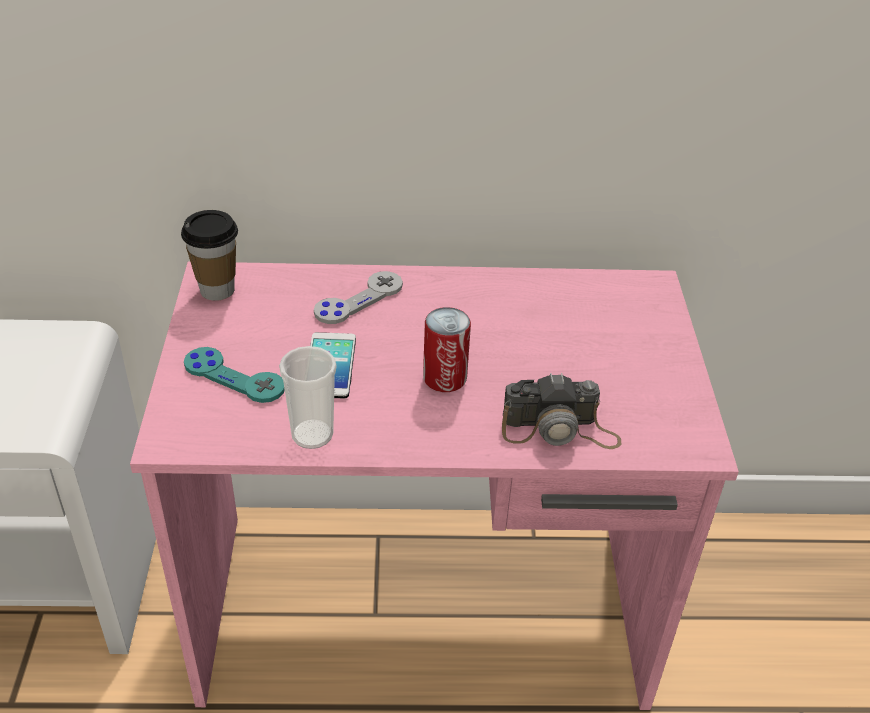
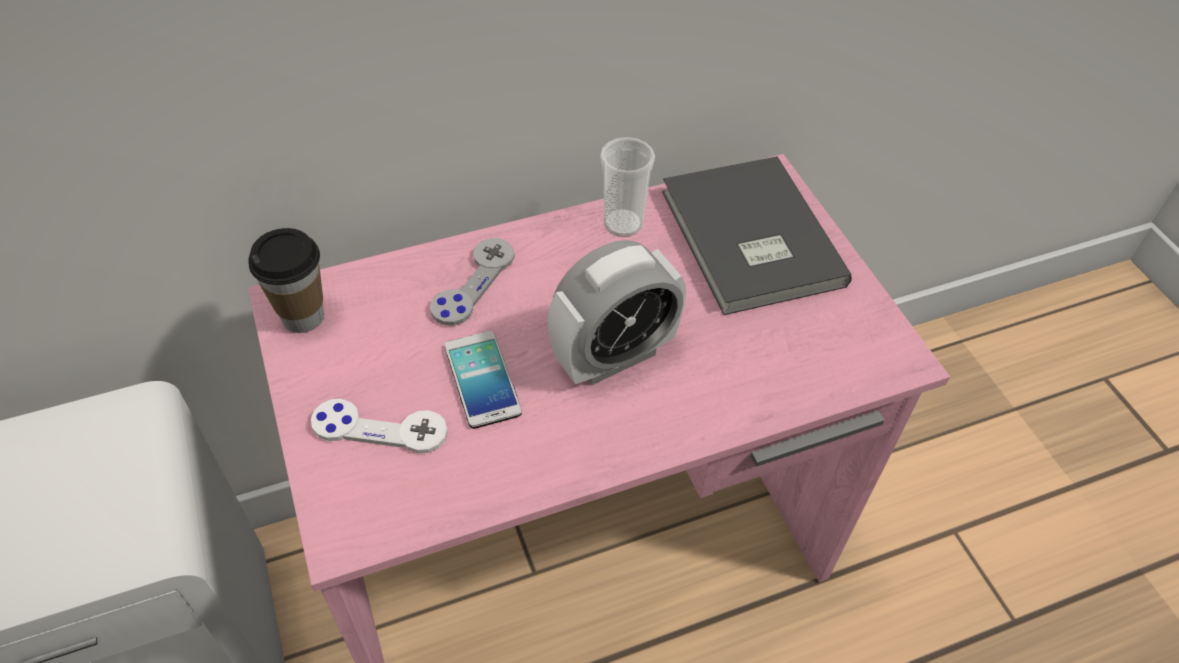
camera: 20 degrees left, 10 degrees up
turquoise game controller [184,347,285,403] -> white game controller [311,399,448,453]
cup [279,346,337,449] -> cup moved to [600,137,655,237]
can [423,307,471,392] -> alarm clock [548,240,686,385]
camera [502,373,621,449] -> none
none -> grey book [662,156,852,315]

